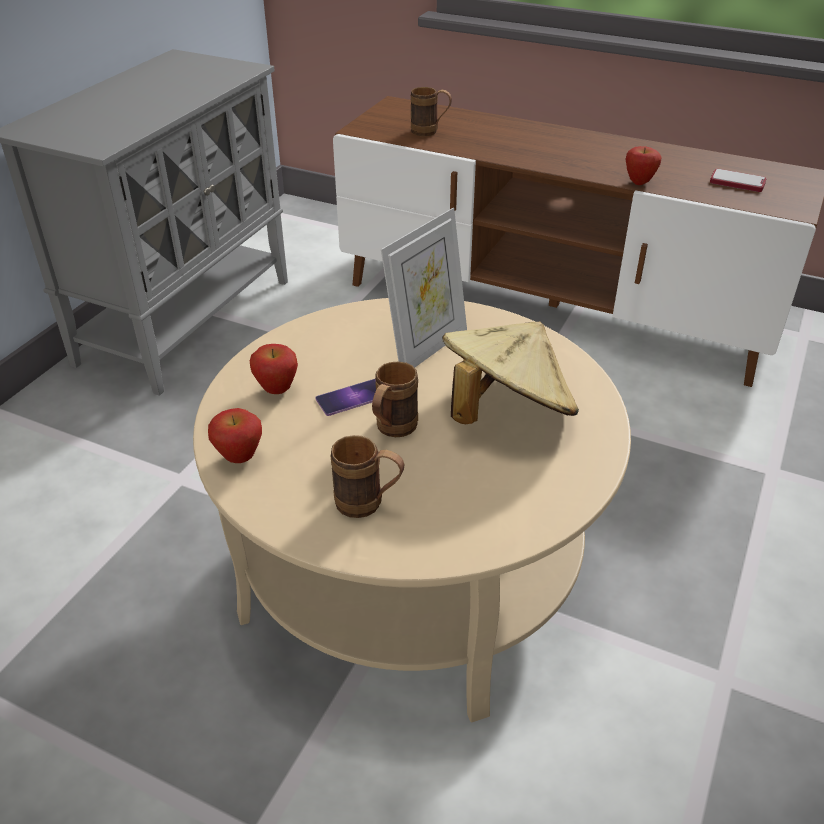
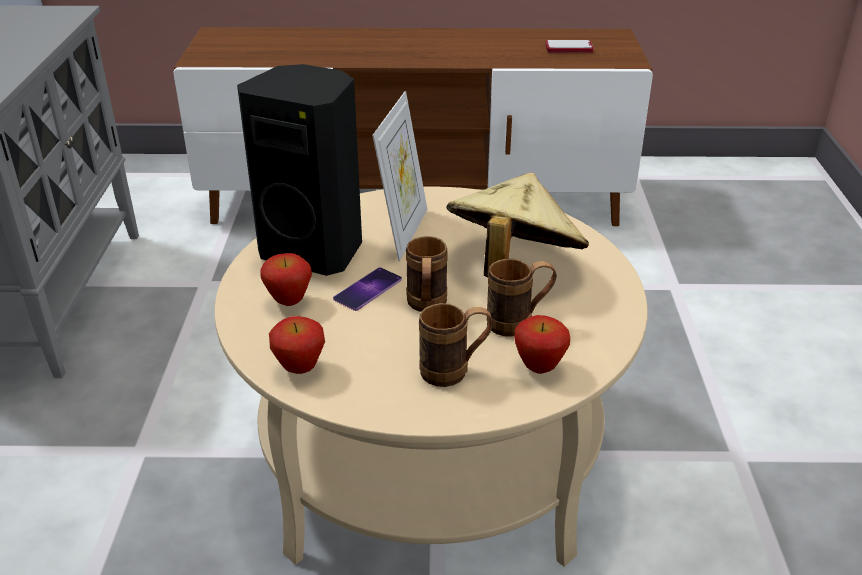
camera: 25 degrees left, 5 degrees down
brown mug [411,87,452,136] -> brown mug moved to [487,259,557,337]
apple [625,146,662,185] -> apple moved to [514,315,570,374]
none -> black speaker [237,64,362,276]

